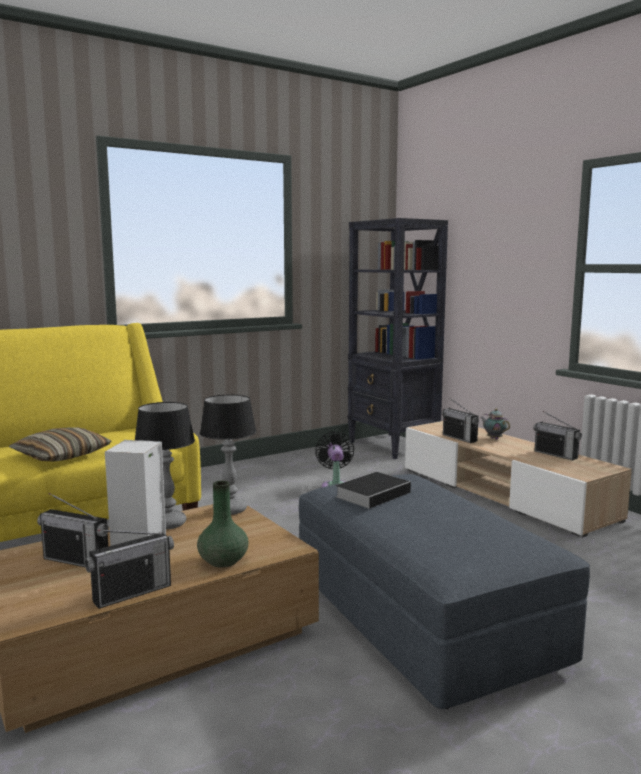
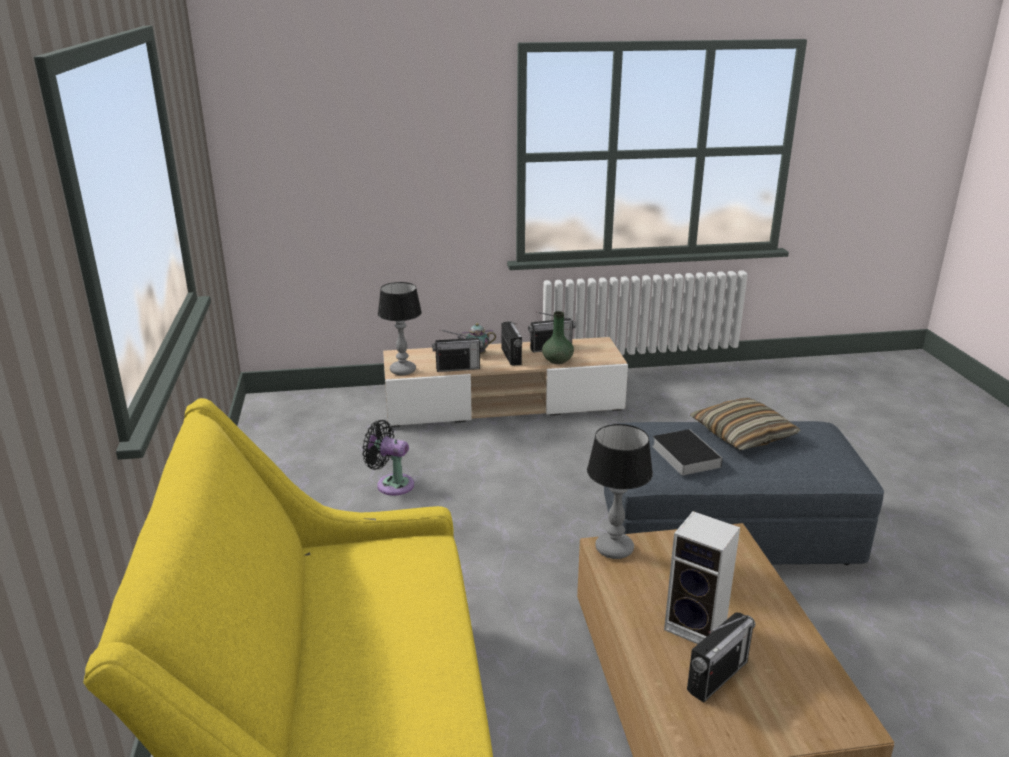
camera: 65 degrees left, 15 degrees up
pillow [9,427,111,462] -> pillow moved to [690,398,800,450]
radio [85,530,174,609] -> radio moved to [502,321,522,366]
table lamp [135,402,195,529] -> table lamp moved to [378,282,422,375]
green vase [197,481,249,568] -> green vase moved to [542,311,574,364]
black bookcase [348,218,448,459] -> none

